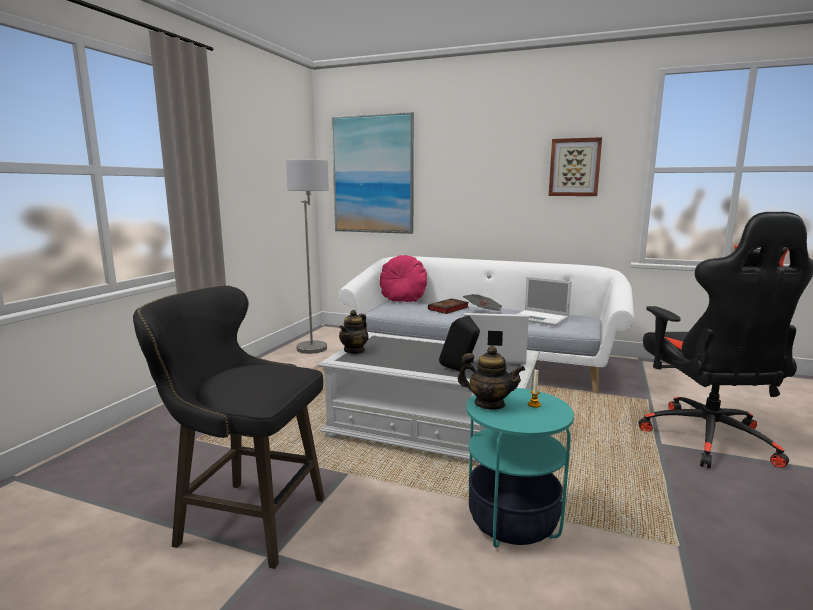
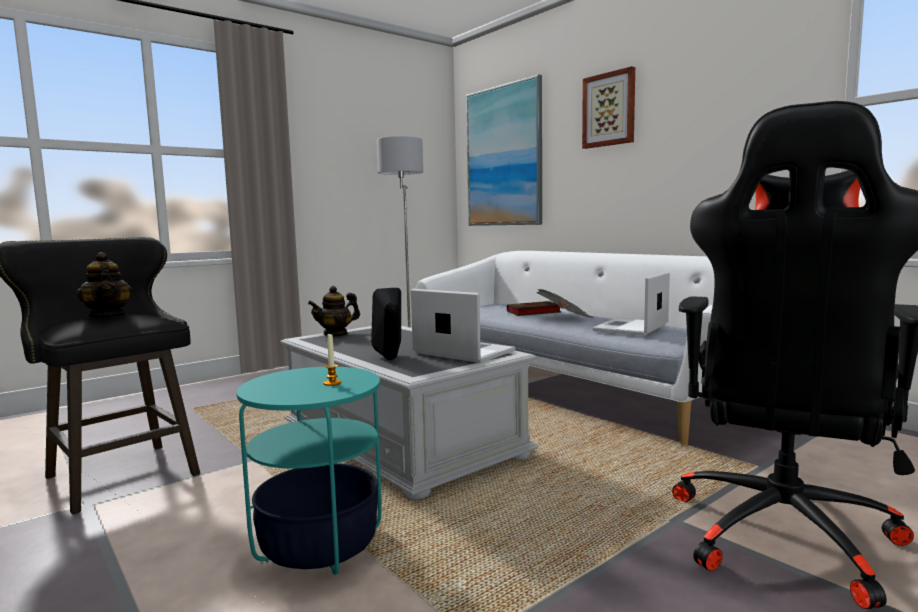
camera: 30 degrees right, 5 degrees down
pink pillow [380,255,427,302] -> none
teapot [458,346,525,410] -> teapot moved to [76,252,133,318]
laptop [517,277,572,326] -> laptop turned 60 degrees clockwise [592,272,670,336]
picture [549,137,602,196] -> picture moved to [582,66,635,149]

